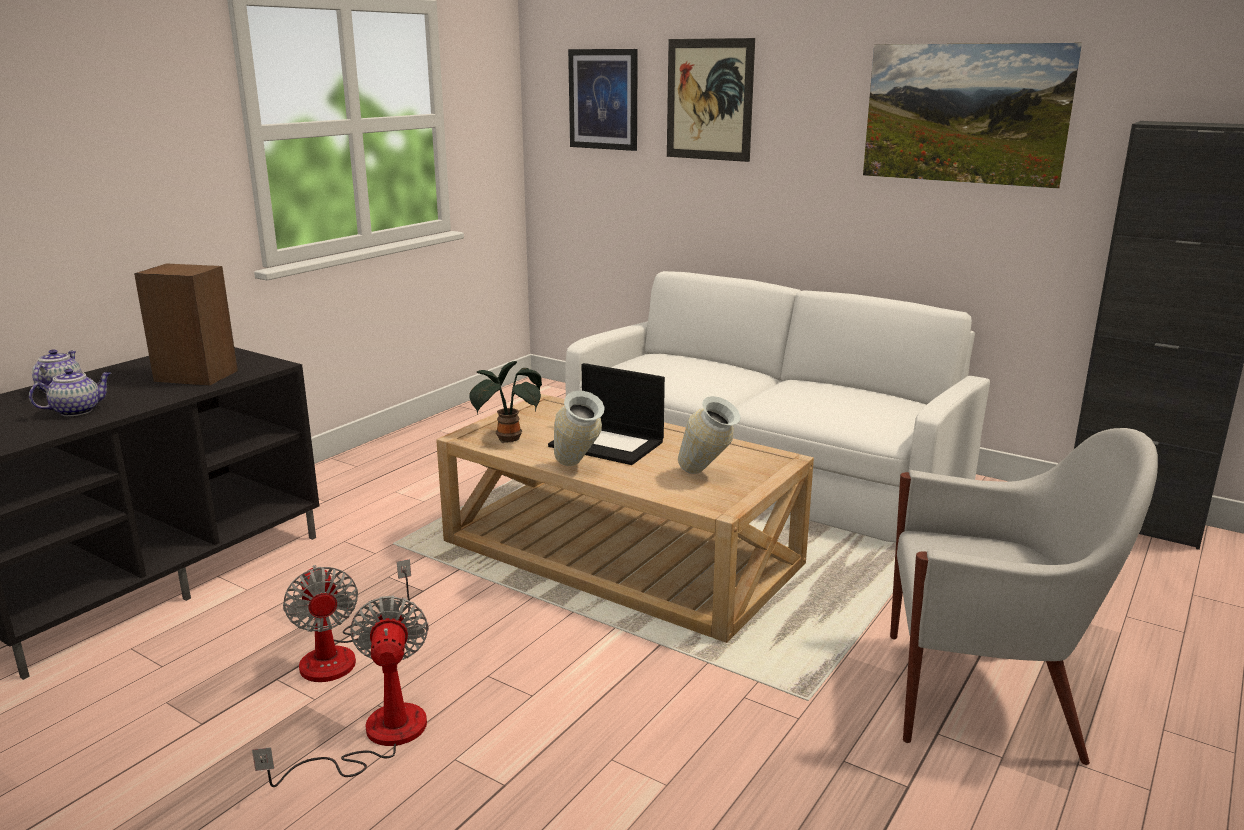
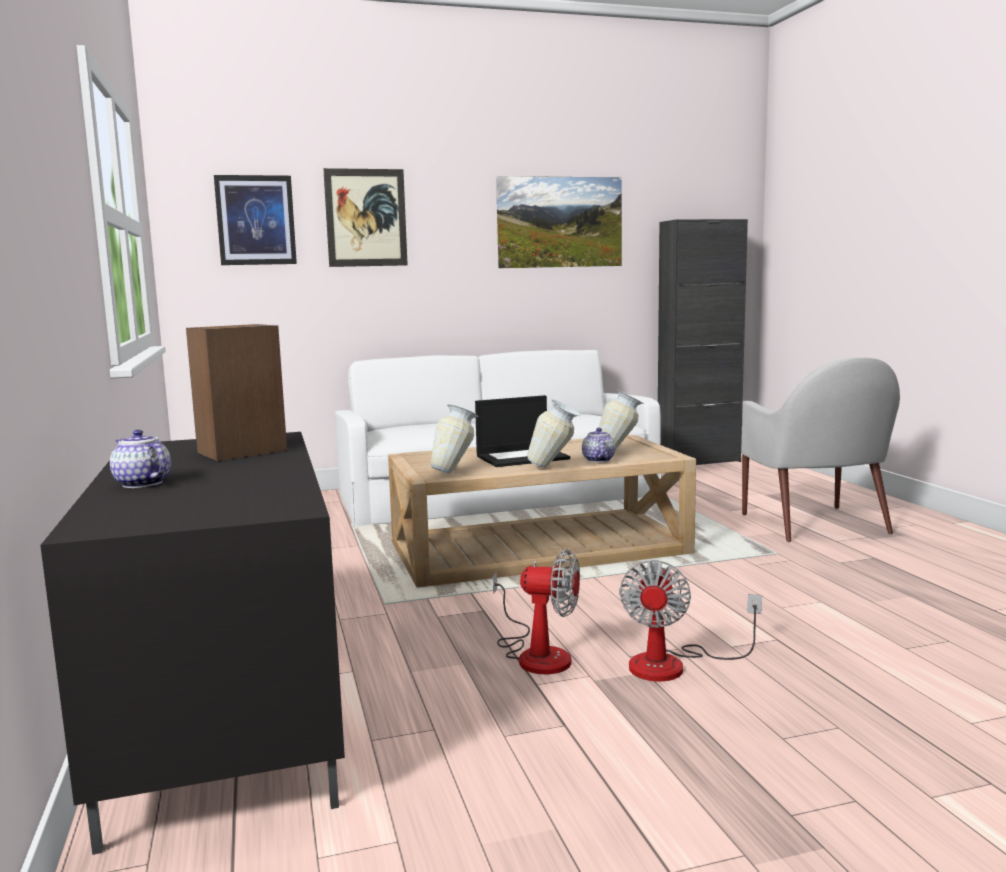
camera: 50 degrees left, 10 degrees down
teapot [29,368,111,416] -> teapot moved to [582,428,616,462]
fan [252,596,429,787] -> fan turned 105 degrees counterclockwise [619,560,762,682]
potted plant [469,361,542,443] -> vase [431,404,479,474]
white armchair [890,428,1158,765] -> white armchair turned 120 degrees clockwise [741,357,900,542]

